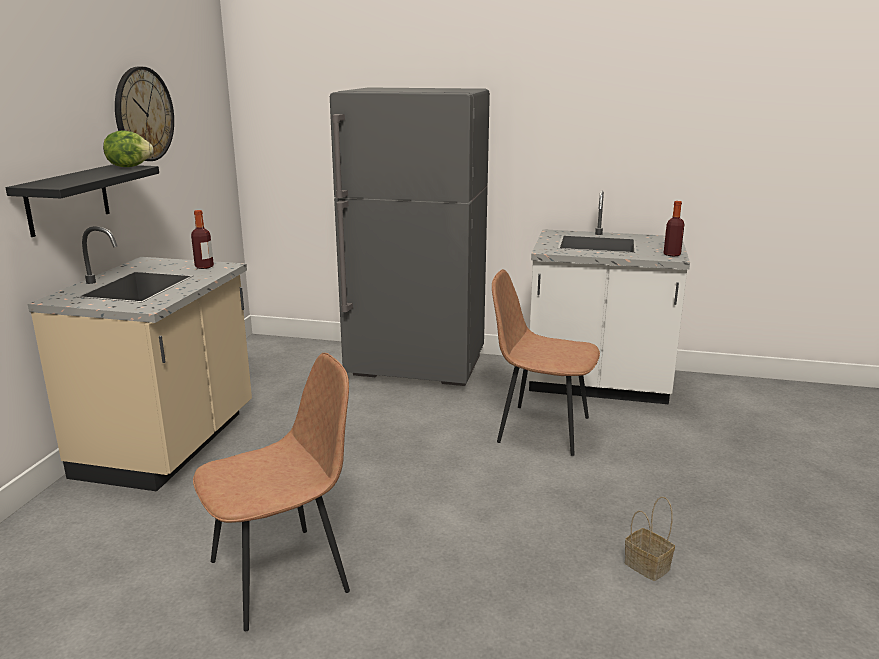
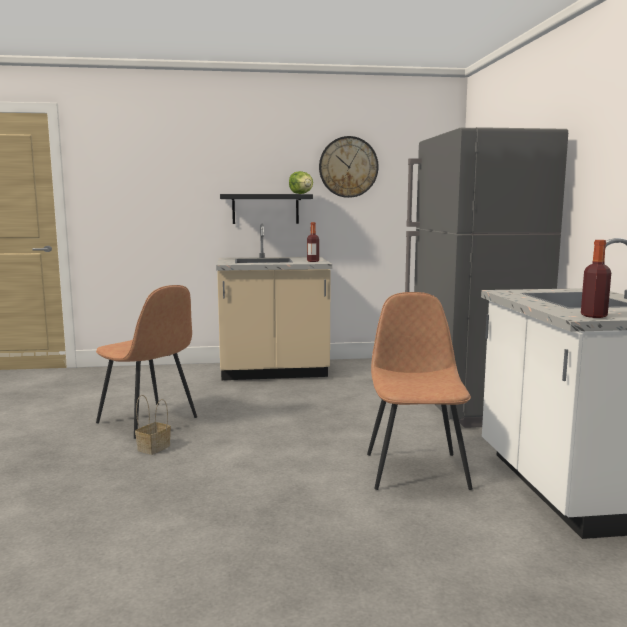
camera: 70 degrees right, 10 degrees down
basket [625,497,675,581] -> basket moved to [135,395,171,455]

